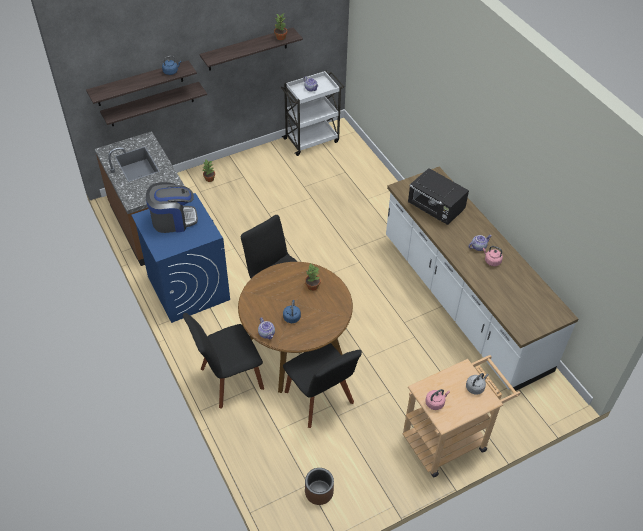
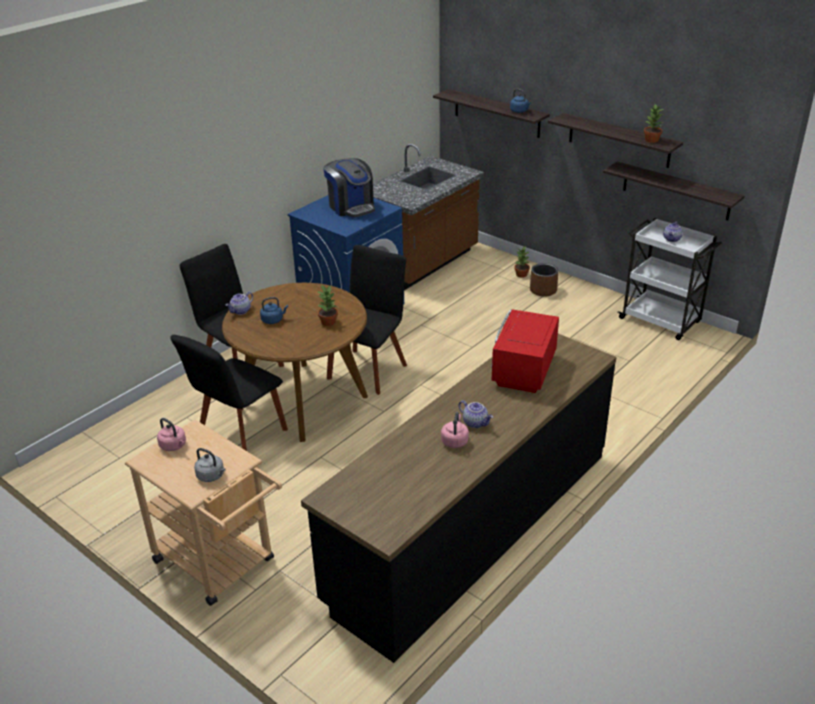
camera: 70 degrees right, 15 degrees down
shelf [100,82,207,126] -> shelf moved to [603,161,745,220]
brown planter [305,468,334,505] -> brown planter moved to [530,263,559,297]
white counter [386,167,578,391] -> black counter [301,334,616,663]
black microwave [408,168,469,225] -> red microwave [491,309,559,393]

